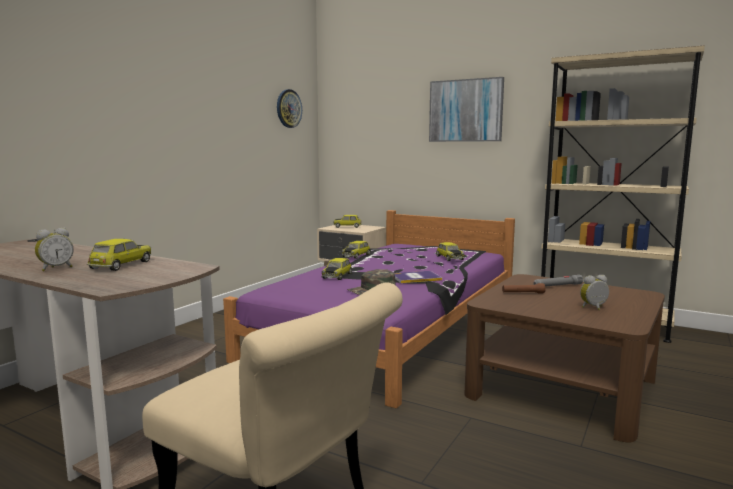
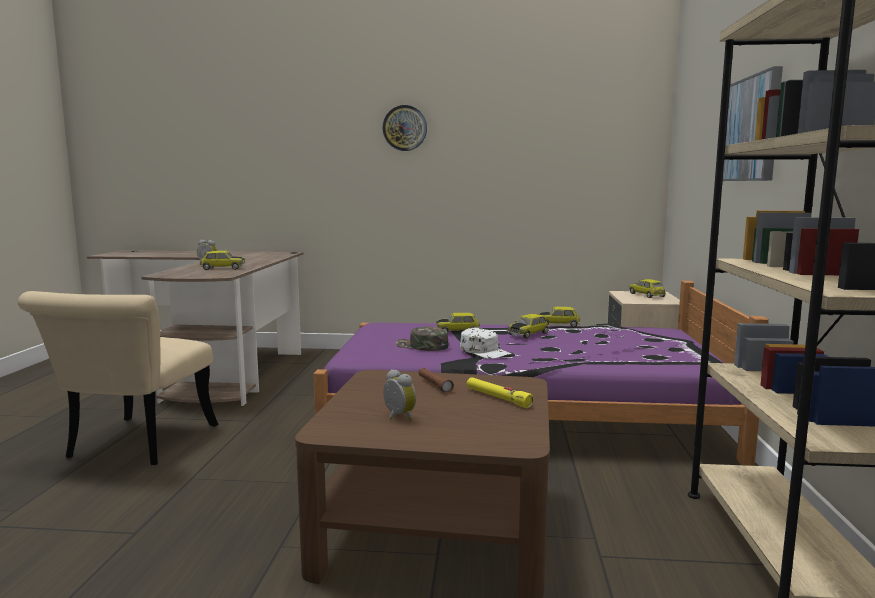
camera: 65 degrees right, 0 degrees up
wall clock [277,89,302,128] -> wall clock moved to [383,105,427,151]
book [394,271,442,283] -> white cap [460,328,512,359]
toy car [436,242,465,261] -> toy car moved to [508,314,549,339]
grey flashlight [533,275,583,287] -> yellow flashlight [467,377,533,408]

